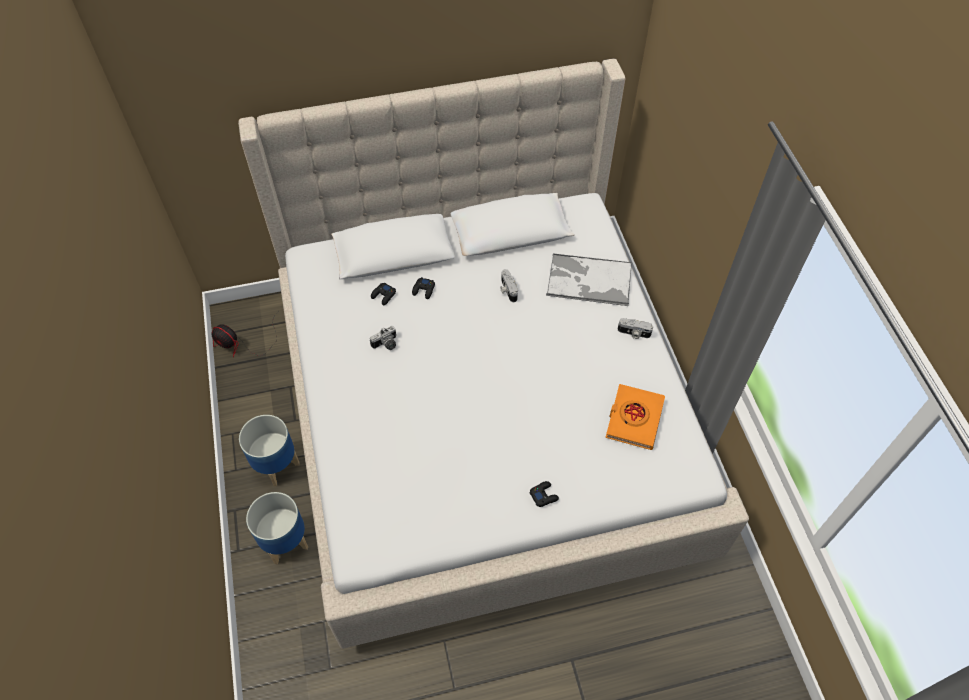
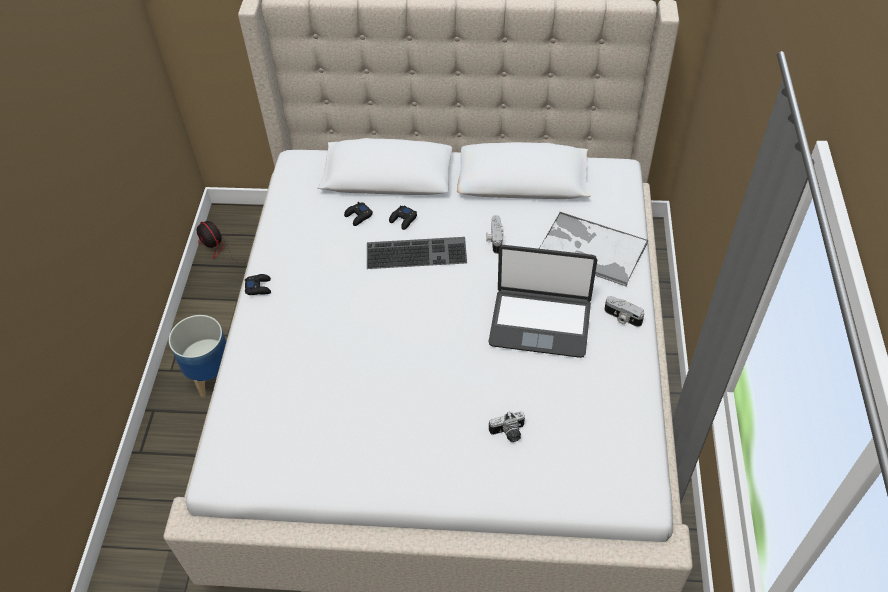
camera: 20 degrees right, 5 degrees down
planter [246,492,308,564] -> none
camera [370,326,396,350] -> camera moved to [489,411,525,442]
black game controller [530,481,559,507] -> black game controller moved to [245,274,271,295]
orange book [605,384,665,450] -> none
none -> keyboard [367,237,467,269]
none -> laptop [488,245,597,358]

